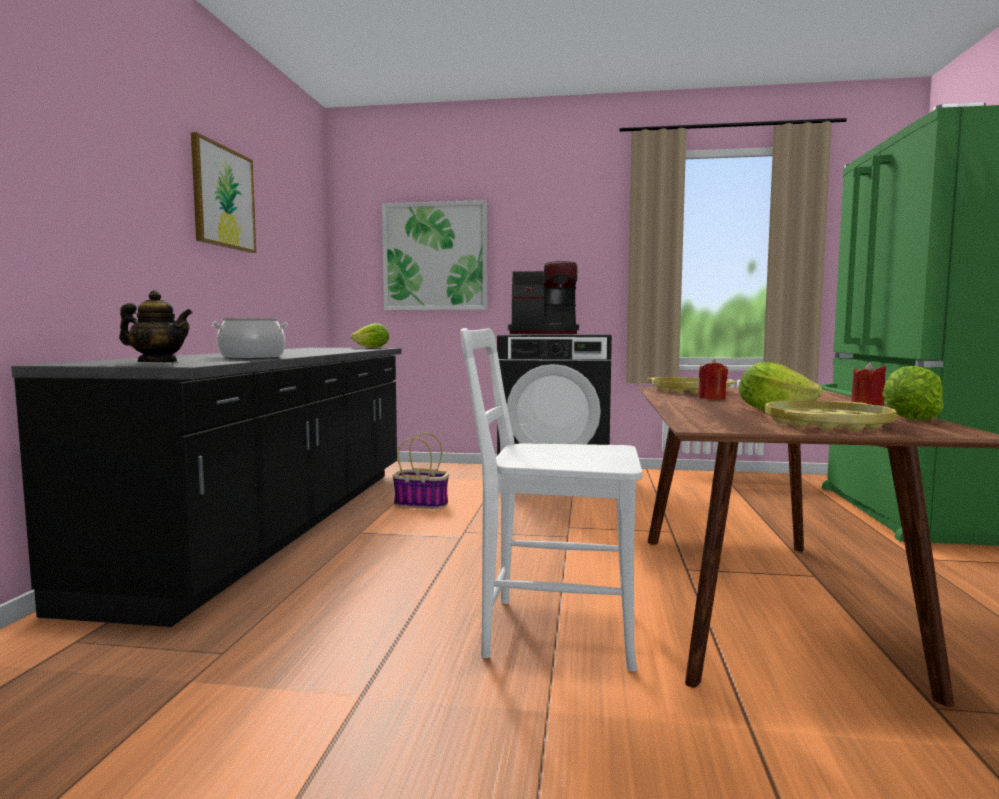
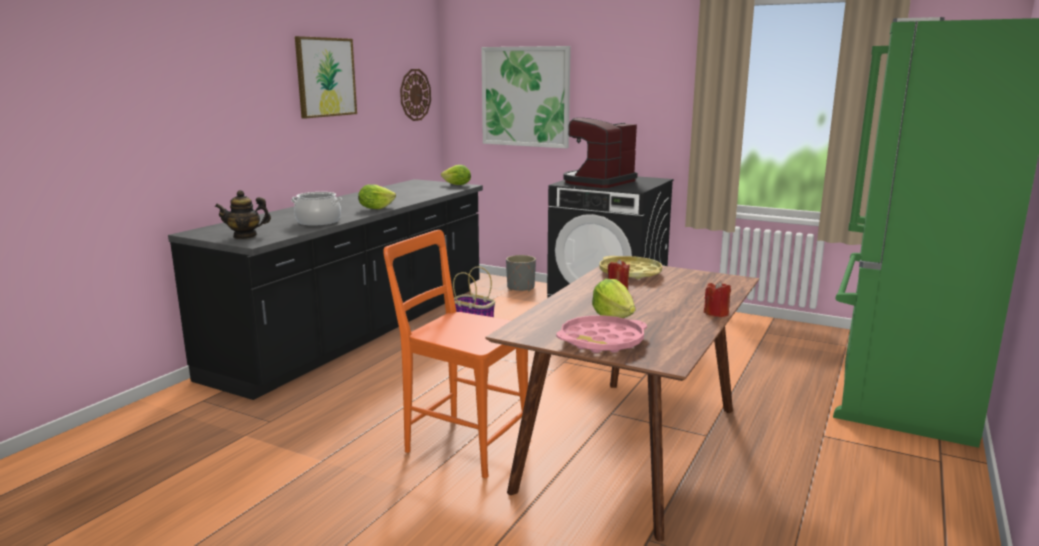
camera: 20 degrees right, 10 degrees up
teapot [119,290,193,363] -> teapot turned 135 degrees clockwise [215,190,271,239]
white chair [460,328,642,671] -> orange chair [383,230,528,478]
coffee machine [508,261,579,334] -> coffee machine turned 105 degrees clockwise [563,118,638,188]
yellow tray [765,401,897,432] -> pink tray [556,315,647,353]
lettuce [882,366,944,420] -> lettuce moved to [358,185,396,209]
none -> wall clock [400,69,431,121]
none -> grey planter [506,255,536,291]

